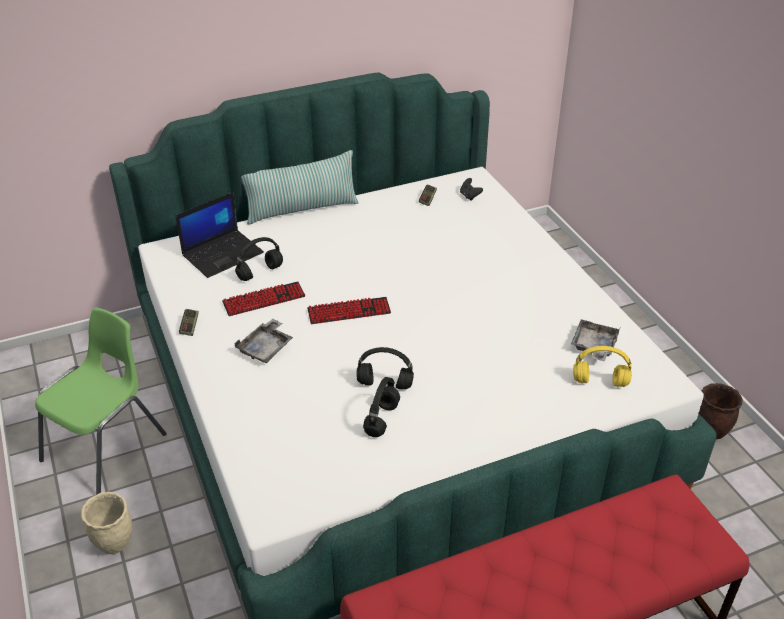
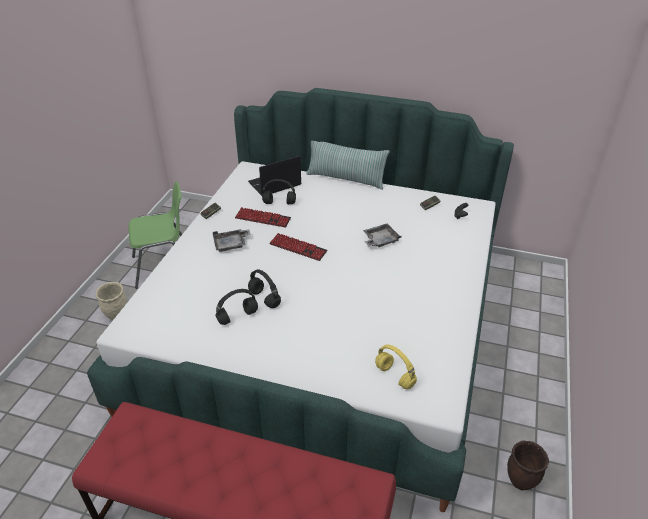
camera: 40 degrees right, 0 degrees up
laptop [176,192,264,278] -> laptop turned 150 degrees clockwise [248,156,301,196]
grey tray [571,319,620,361] -> grey tray moved to [363,224,402,247]

